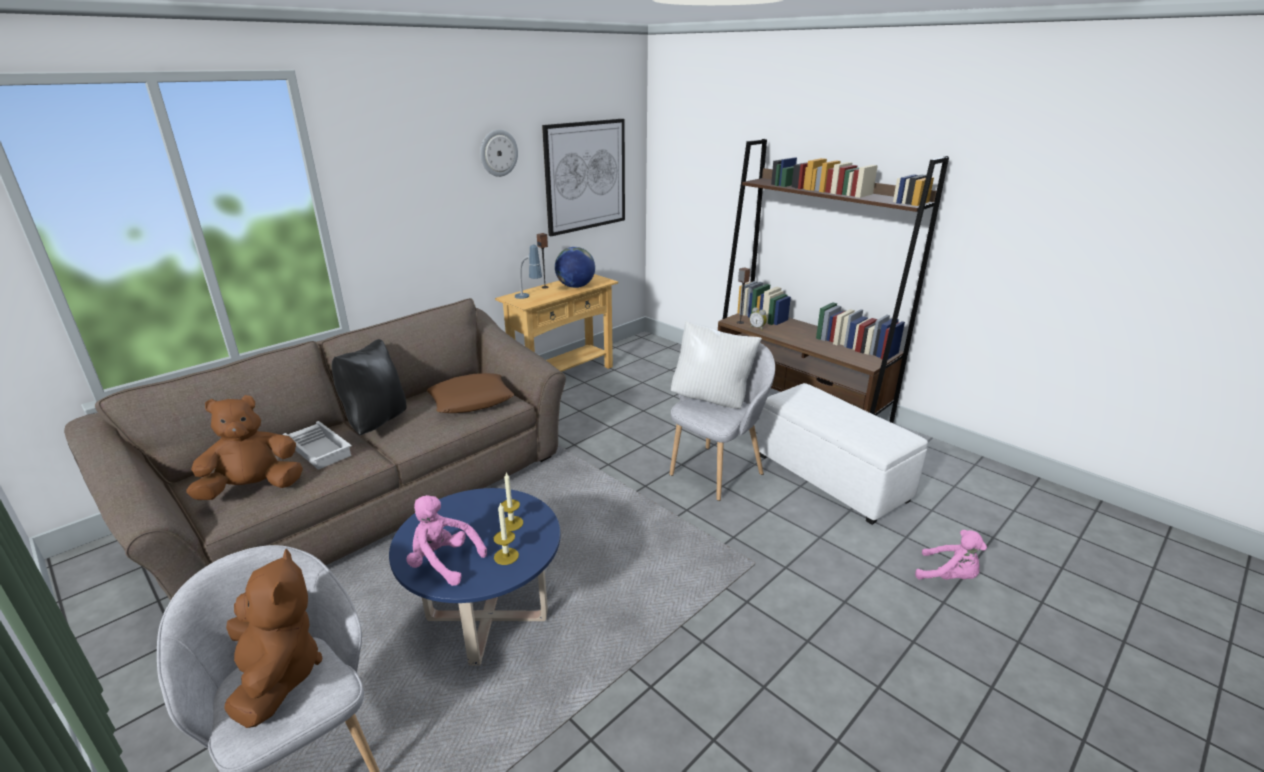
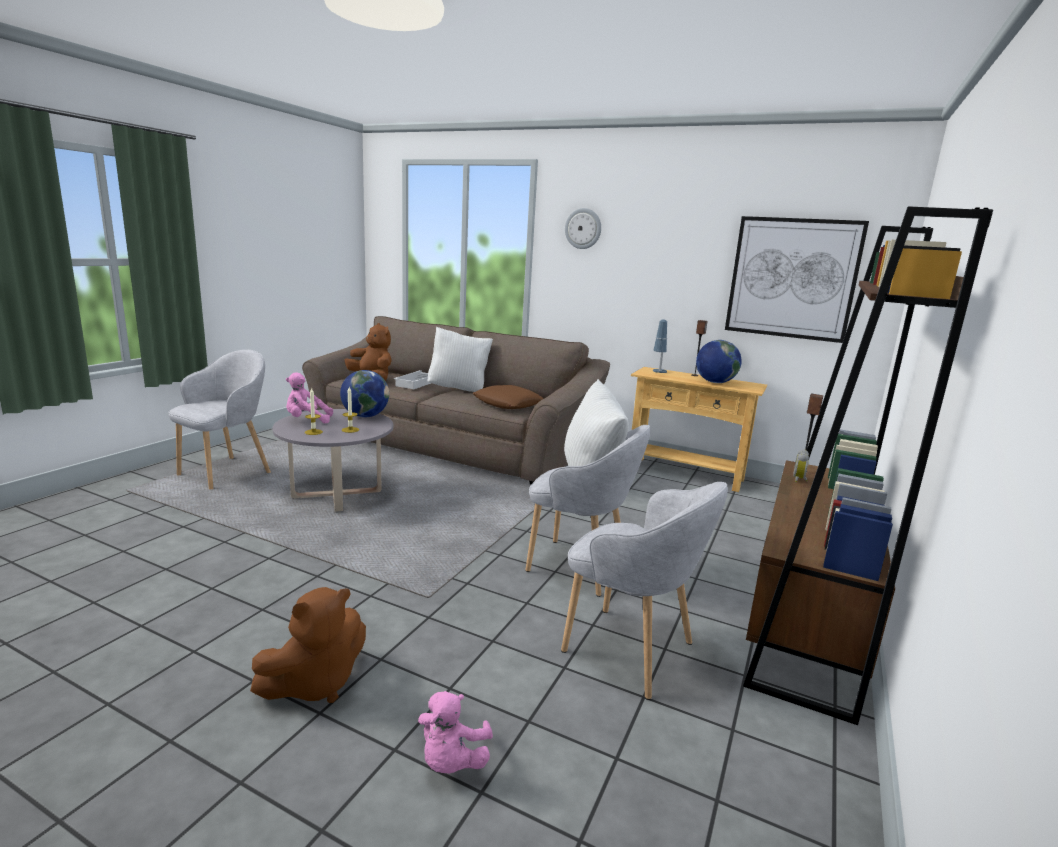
camera: 70 degrees right, 10 degrees down
brown plush toy [224,549,323,728] -> brown plush toy moved to [250,587,366,703]
black pillow [332,339,406,435] -> white pillow [428,327,493,392]
blue coffee table [389,488,561,665] -> grey coffee table [272,409,393,512]
pink plush toy [406,495,487,586] -> pink plush toy turned 105 degrees counterclockwise [286,372,333,423]
wall clock [480,129,518,177] -> wall clock moved to [565,208,601,249]
white ottoman [757,383,928,525] -> grey armchair [561,482,728,700]
none -> globe [340,370,389,417]

